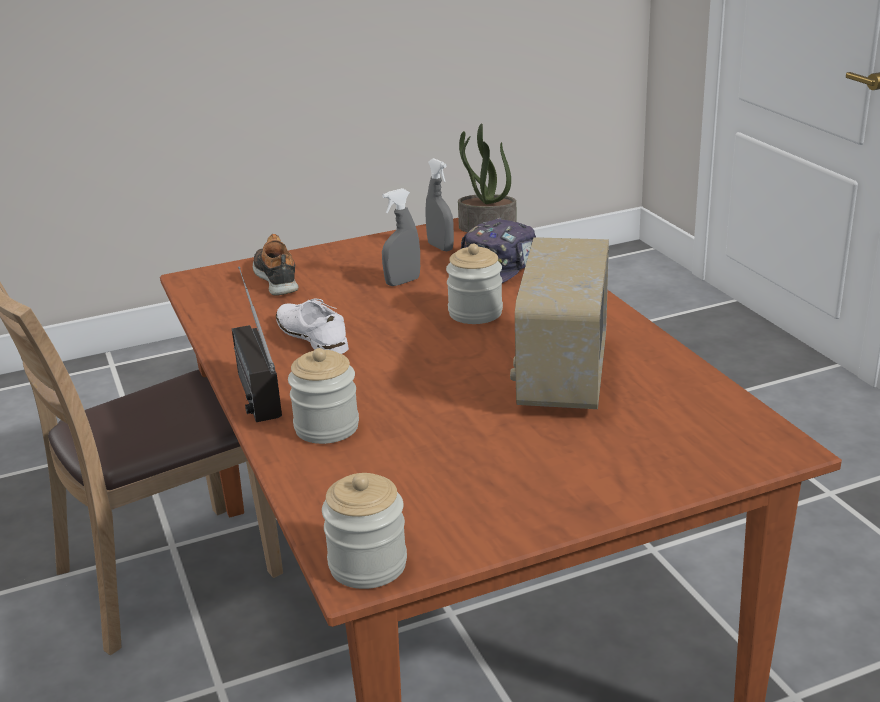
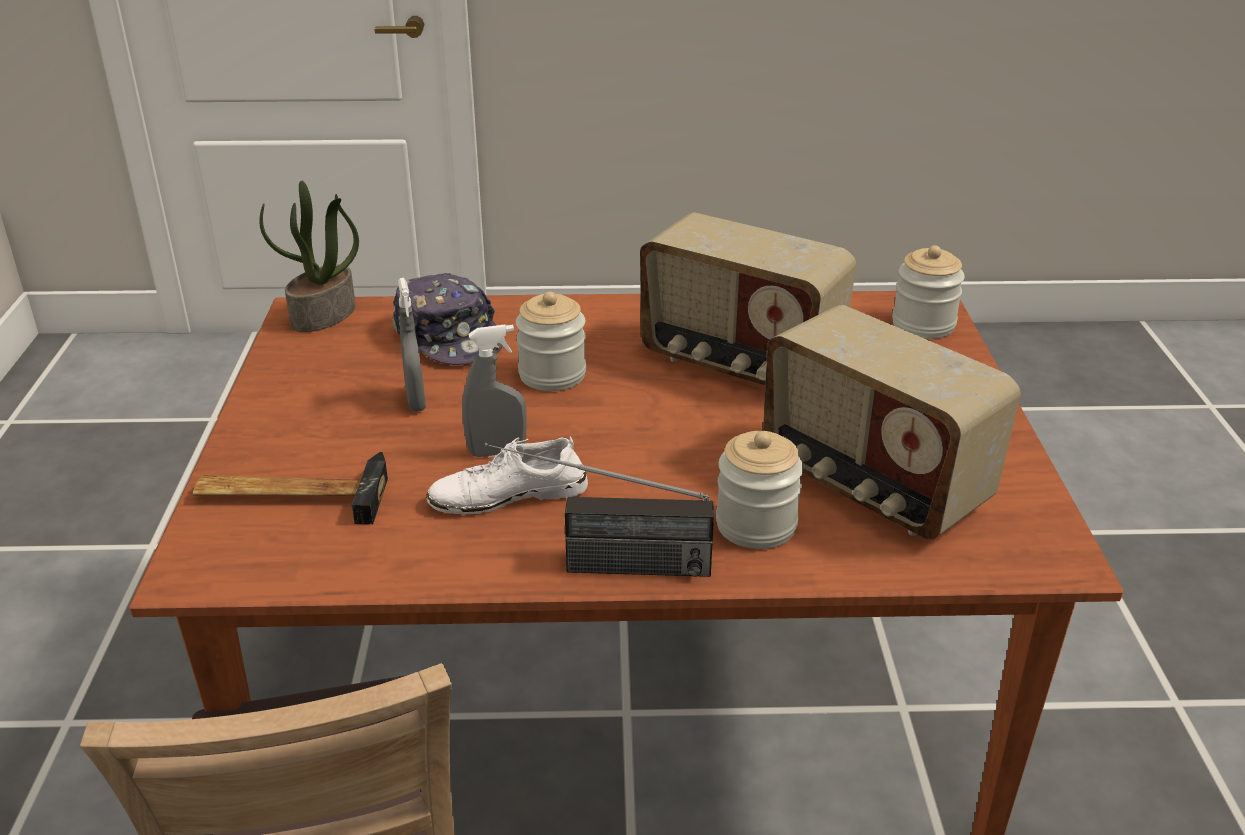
camera: 70 degrees left, 5 degrees up
shoe [253,234,299,296] -> hammer [193,452,388,524]
jar [322,473,407,589] -> jar moved to [892,245,965,339]
grey spray bottle [425,158,454,251] -> grey spray bottle moved to [462,324,527,457]
none -> radio [763,305,1020,540]

